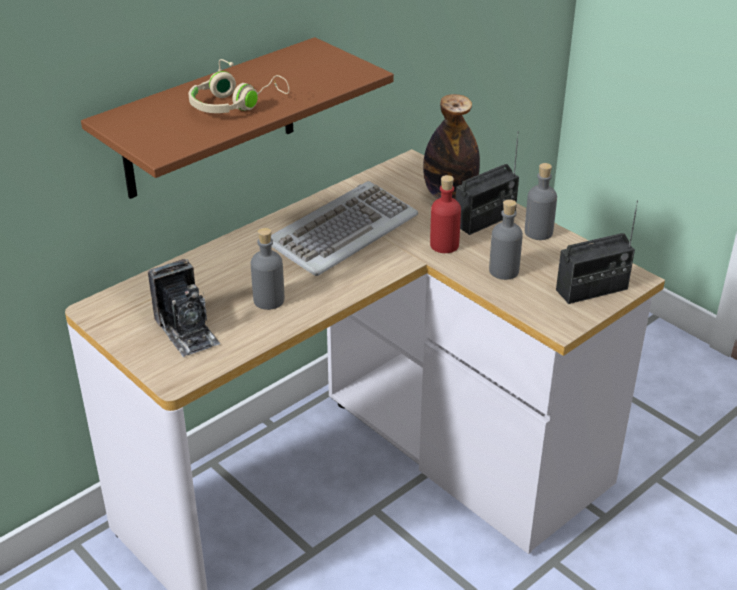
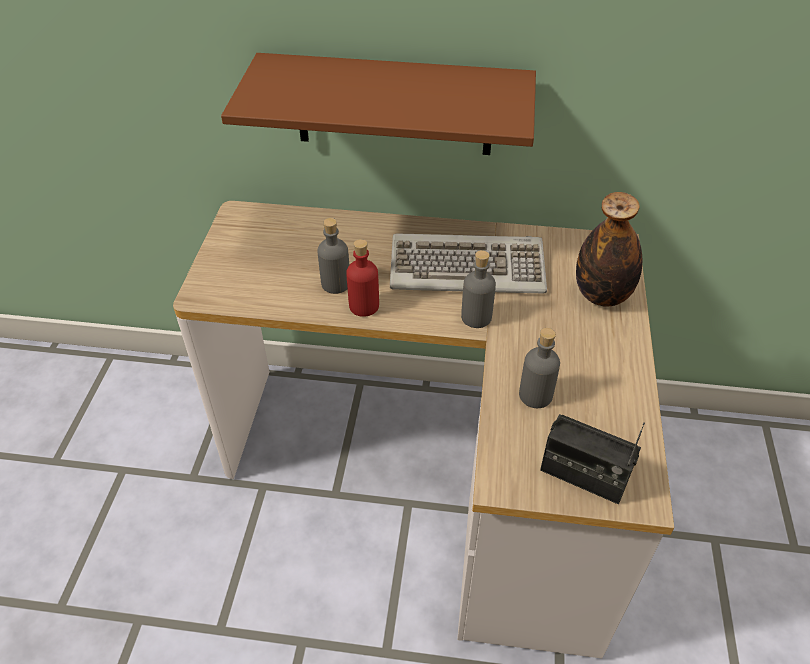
camera: 50 degrees right, 10 degrees up
camera [148,259,220,357] -> none
beige headphones [189,59,289,113] -> none
red bottle [430,175,461,253] -> red bottle moved to [346,239,379,317]
radio [456,131,519,235] -> none
grey bottle [525,163,557,240] -> grey bottle moved to [461,250,496,328]

